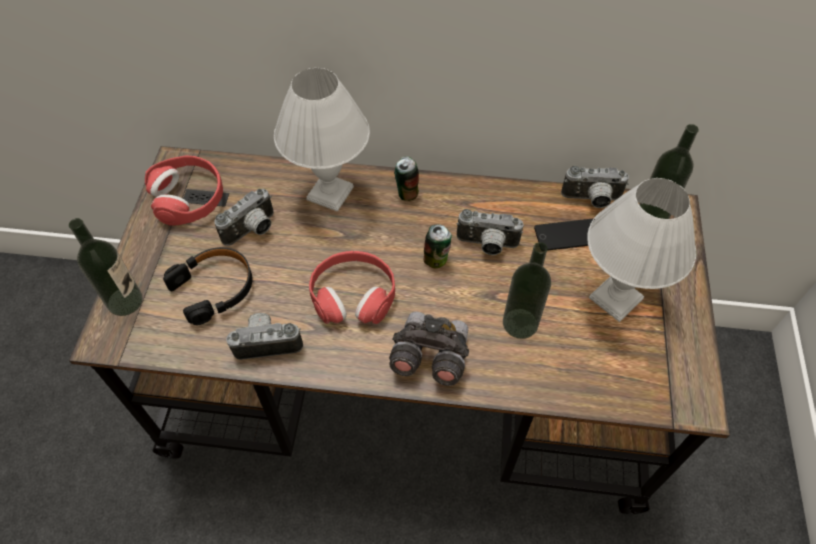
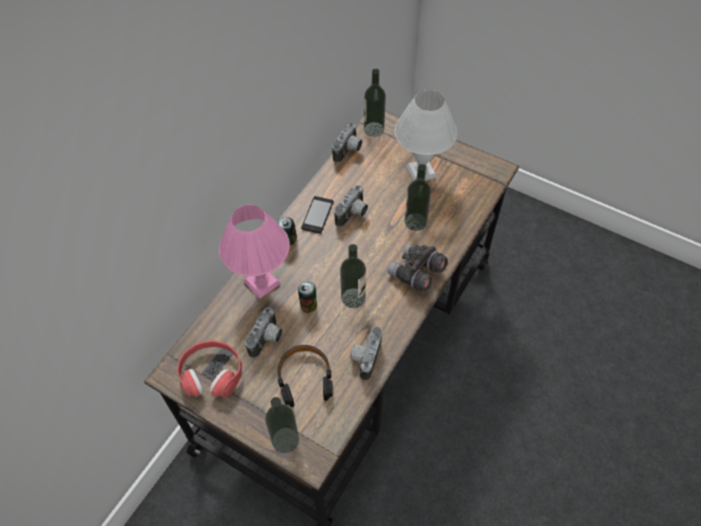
camera: 65 degrees left, 0 degrees up
camera [214,189,274,246] -> camera turned 45 degrees clockwise [245,307,283,358]
white table lamp [274,68,370,212] -> pink table lamp [219,205,290,299]
red headphones [309,251,395,324] -> bottle [340,244,366,308]
can [424,224,452,268] -> can moved to [298,282,317,313]
phone [534,219,595,251] -> phone moved to [301,196,334,234]

